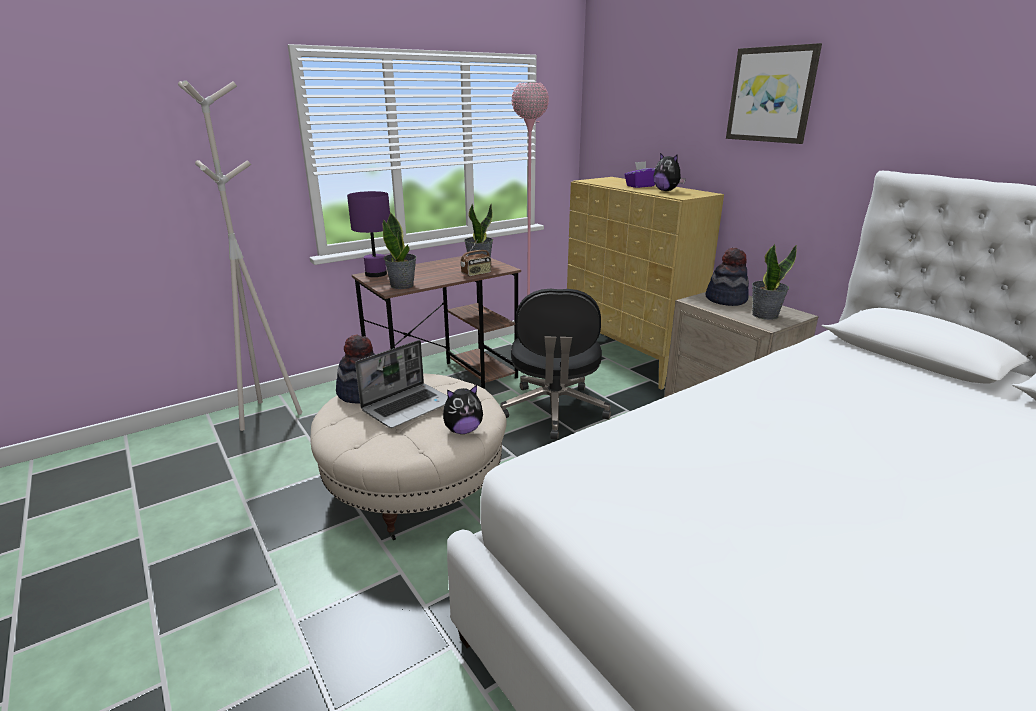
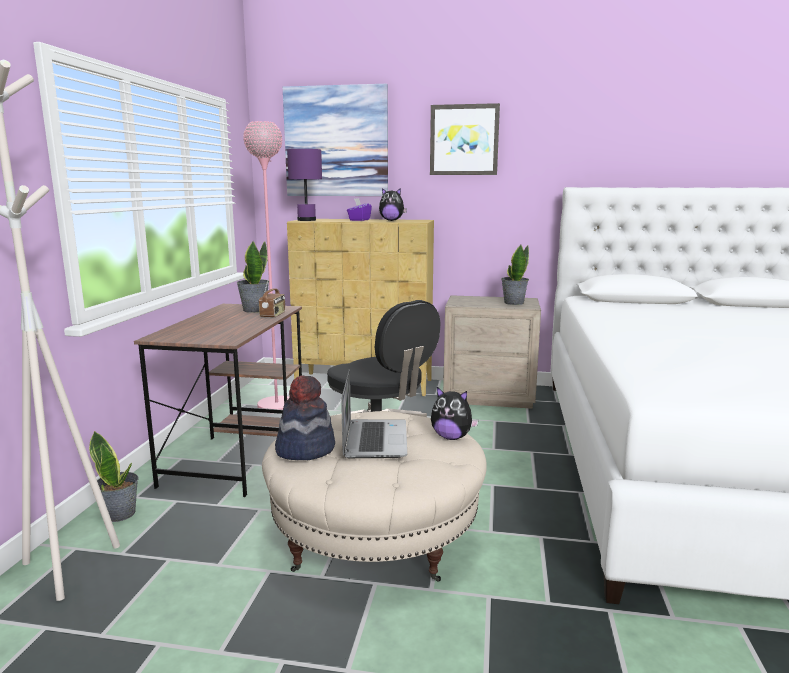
camera: 45 degrees left, 10 degrees down
purple table lamp [347,191,390,277] -> purple table lamp moved to [287,149,322,221]
potted plant [383,213,417,289] -> potted plant moved to [89,431,139,522]
plush toy [443,385,483,434] -> plush toy turned 90 degrees clockwise [431,387,479,440]
hat [706,248,749,306] -> none
none -> picture [283,84,388,196]

